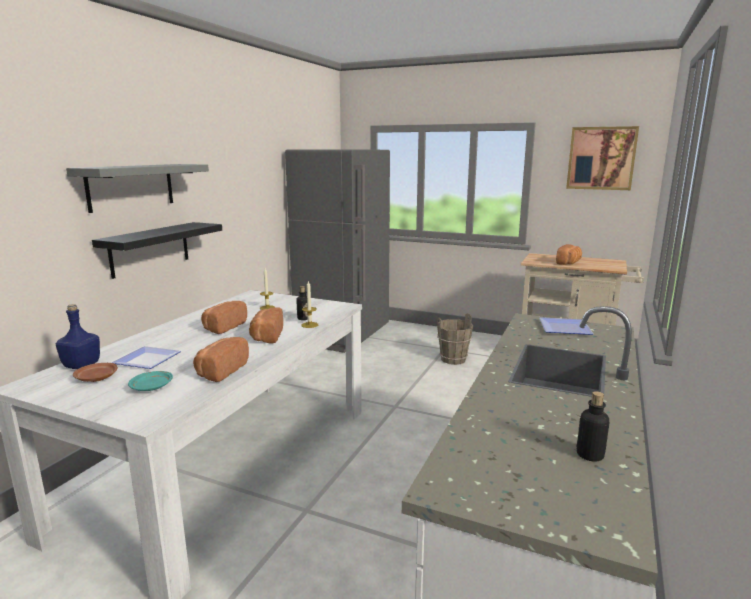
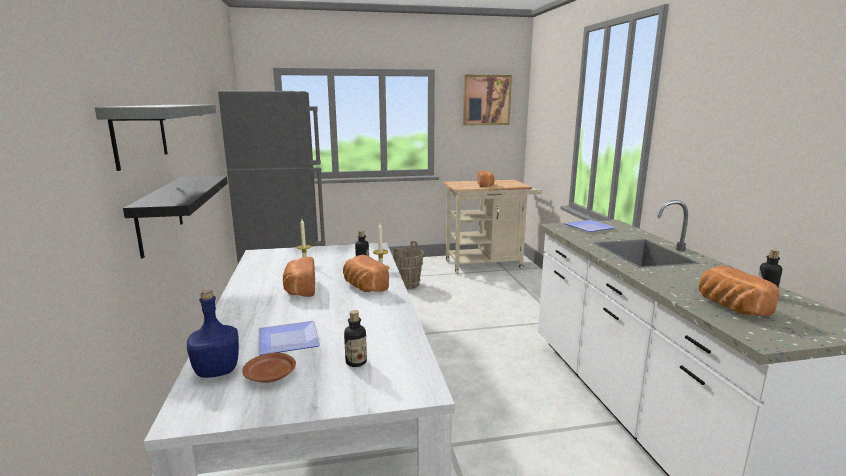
camera: 35 degrees left, 0 degrees up
turquoise plate [128,371,173,391] -> bottle [344,310,367,367]
bread [193,337,249,382] -> bread moved to [699,265,780,316]

